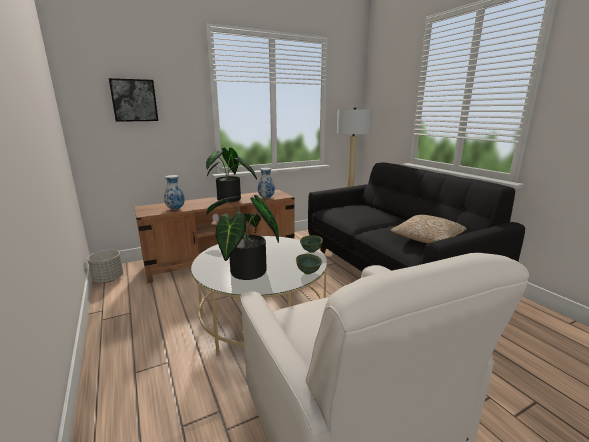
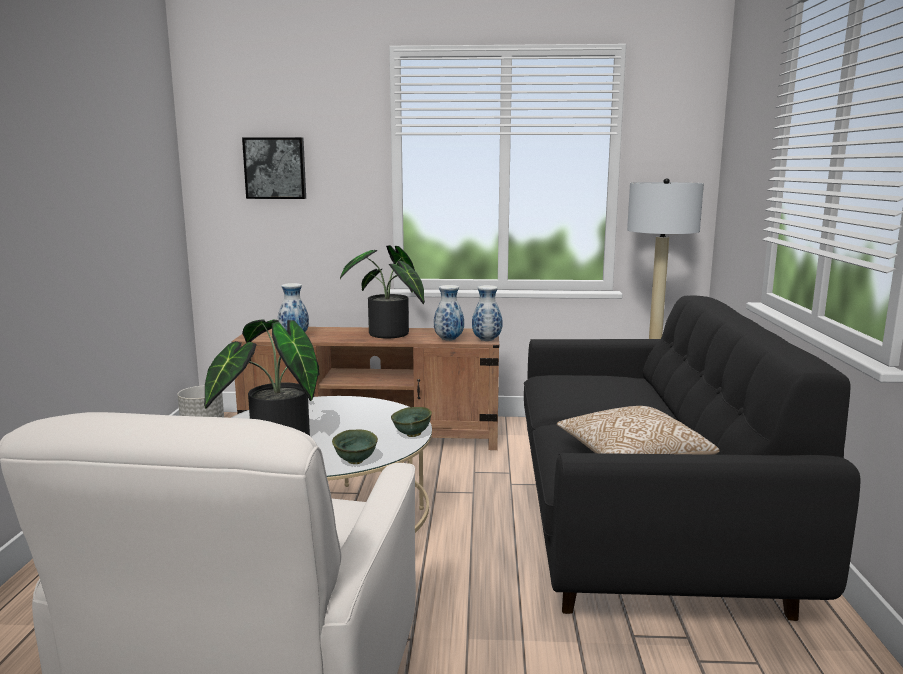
camera: 30 degrees right, 5 degrees down
none -> vase [472,285,503,341]

